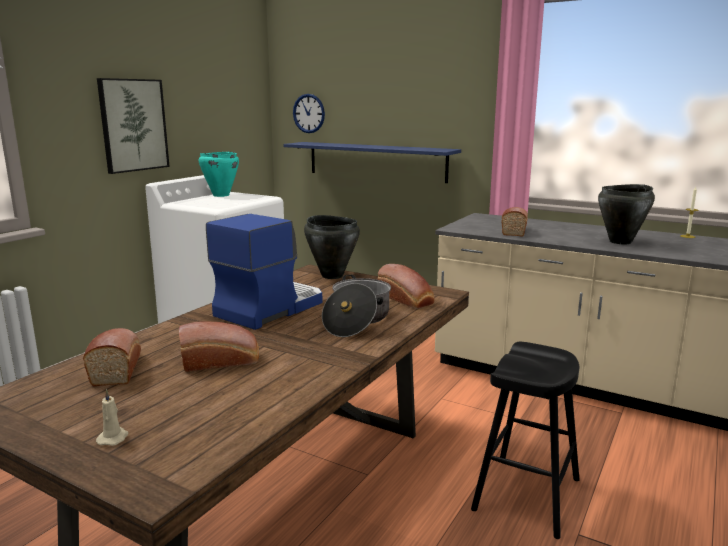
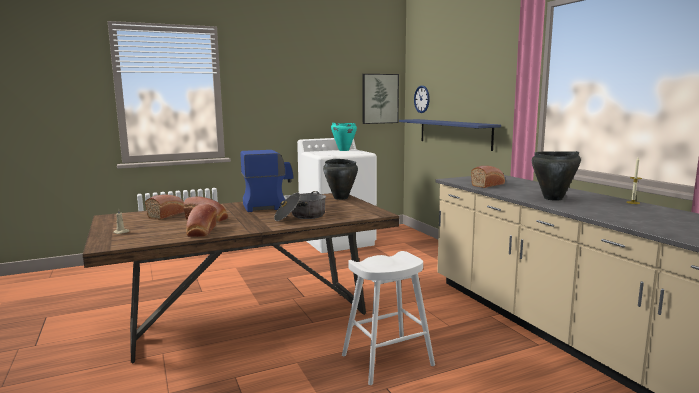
camera: 35 degrees right, 5 degrees down
picture [97,78,170,174] -> picture moved to [362,74,399,124]
bread [378,264,435,309] -> bread moved to [186,204,217,237]
black stool [471,342,580,539] -> white stool [342,251,435,385]

